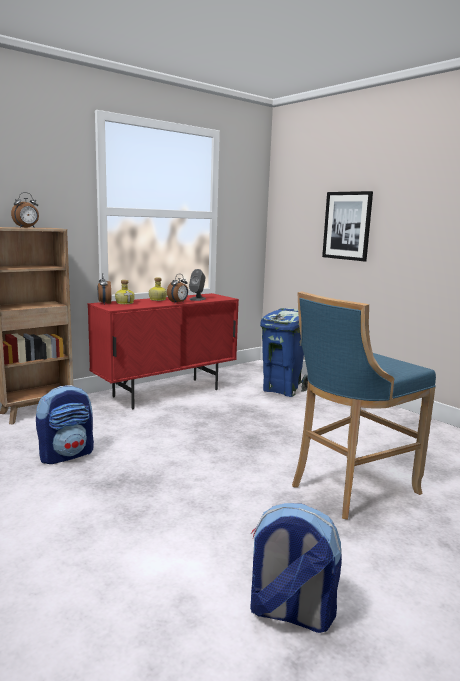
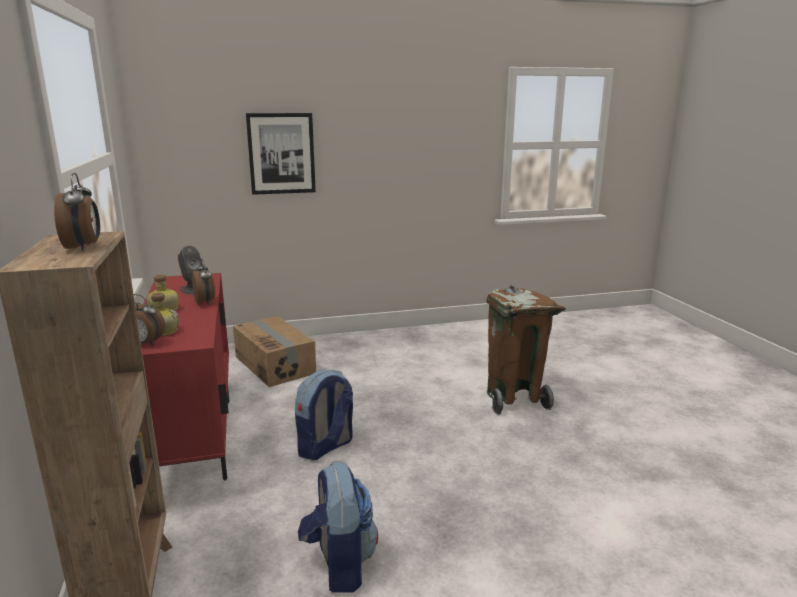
camera: 65 degrees left, 5 degrees up
backpack [250,503,342,633] -> backpack moved to [295,370,353,460]
blue trash can [260,308,308,397] -> cardboard box [233,316,316,387]
blue stool [292,291,436,520] -> brown trash can [486,285,566,416]

